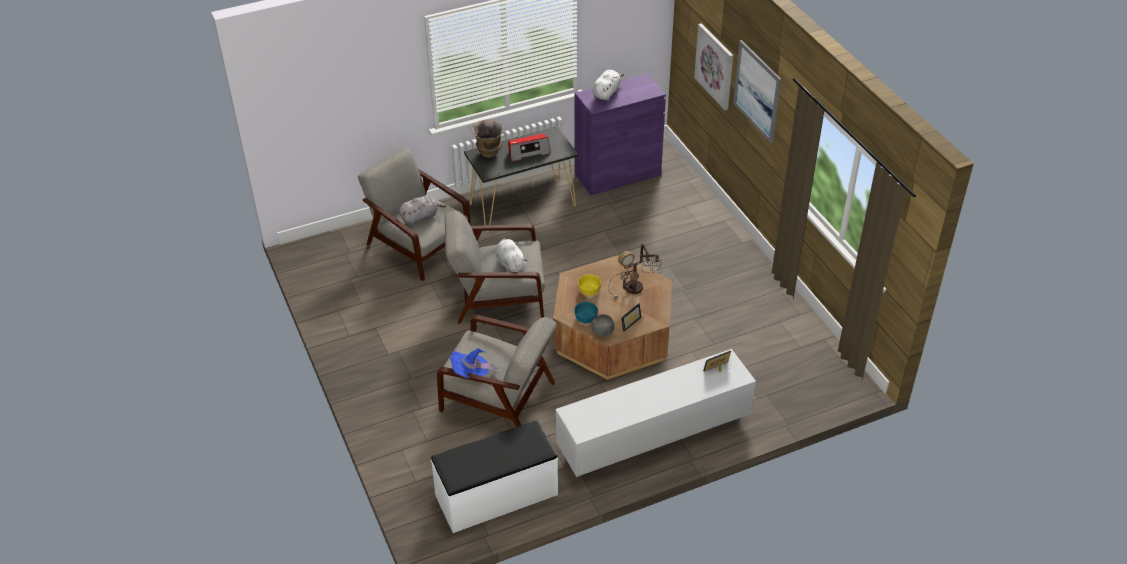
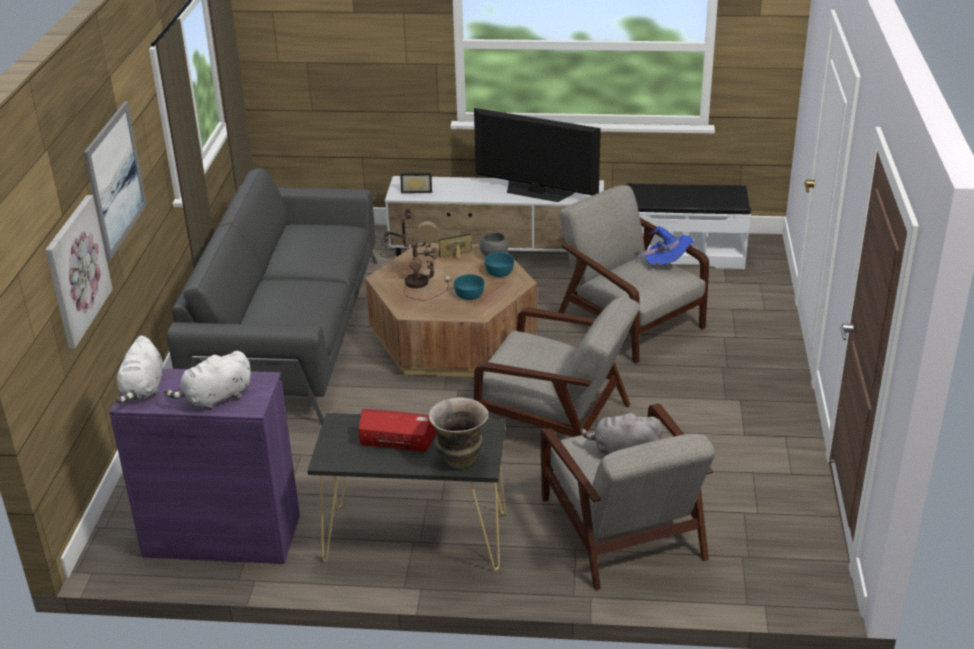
camera: 150 degrees left, 10 degrees down
white plush toy [496,238,527,272] -> white plush toy moved to [116,336,163,403]
yellow bowl [578,275,601,296] -> turquoise bowl [454,274,484,300]
none -> grey sofa [167,168,377,425]
none -> television [474,108,601,202]

